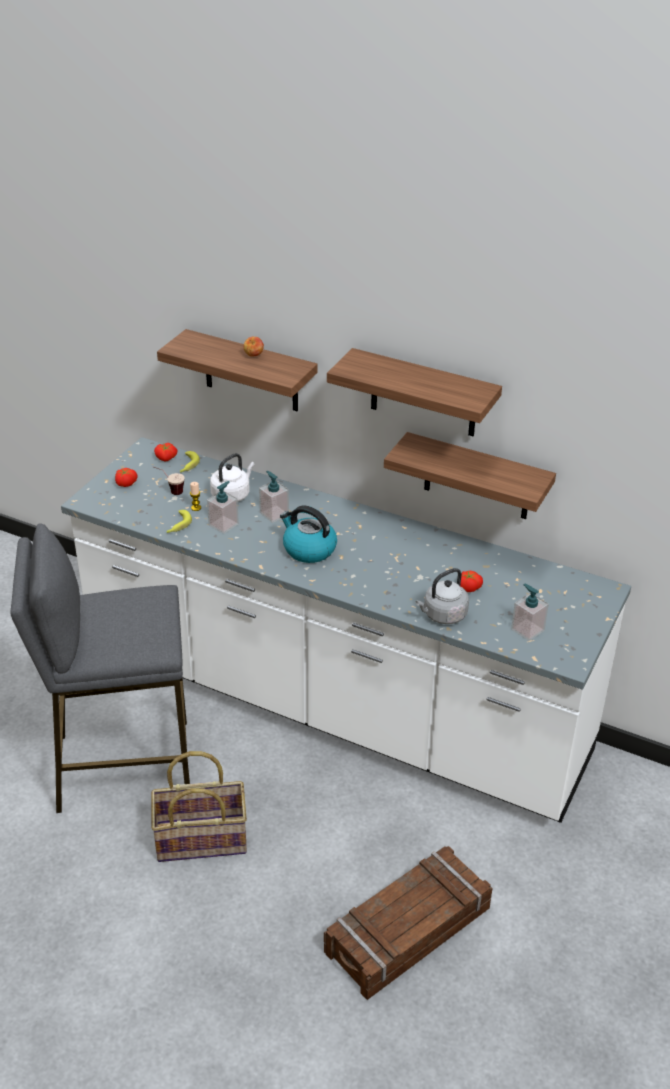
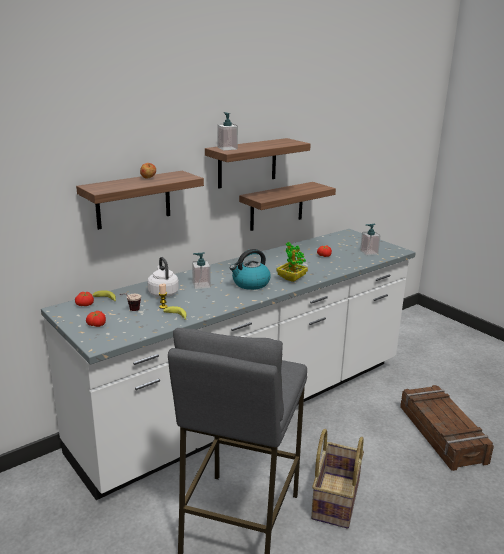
camera: 65 degrees left, 15 degrees down
soap dispenser [207,481,239,534] -> soap dispenser moved to [217,112,238,150]
grey kettle [415,568,469,624] -> none
none -> potted plant [277,242,308,282]

